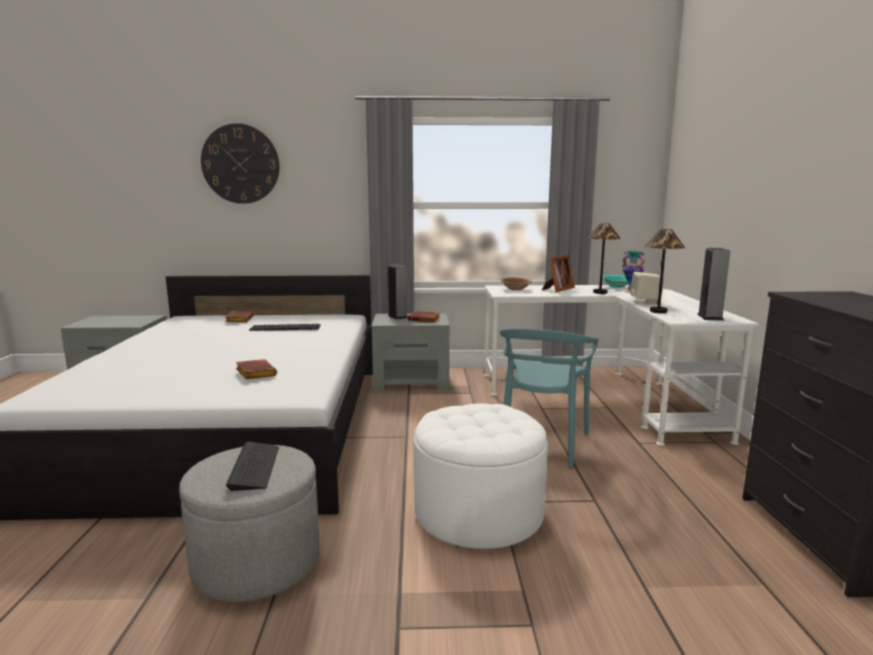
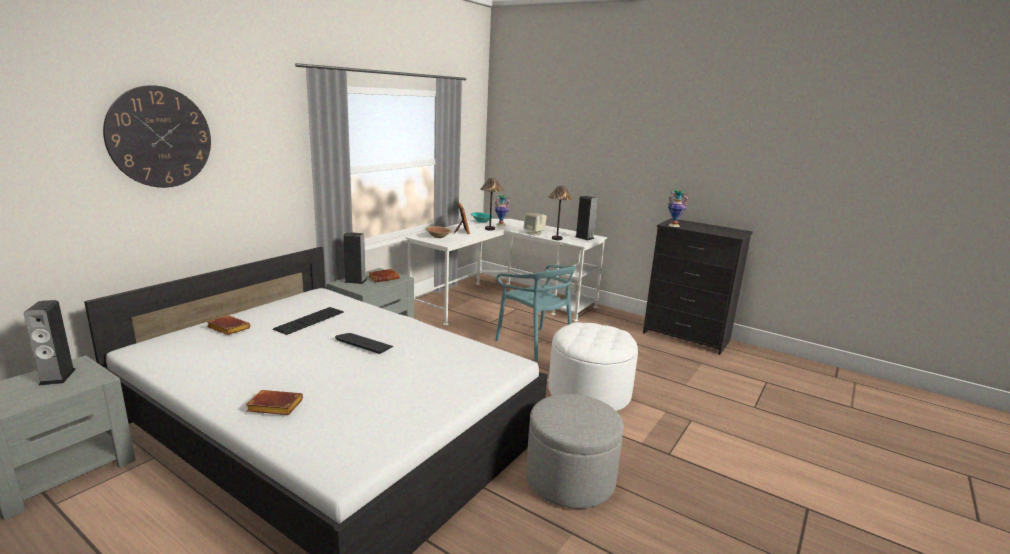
camera: 55 degrees left, 5 degrees up
keyboard [226,442,279,491] -> keyboard moved to [335,333,393,354]
brown book [236,359,277,379] -> brown book moved to [246,390,303,415]
none -> speaker [24,300,76,386]
none -> vase [668,190,688,227]

